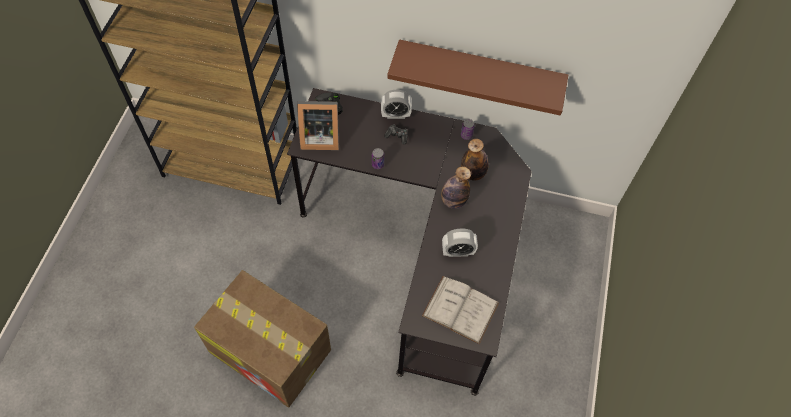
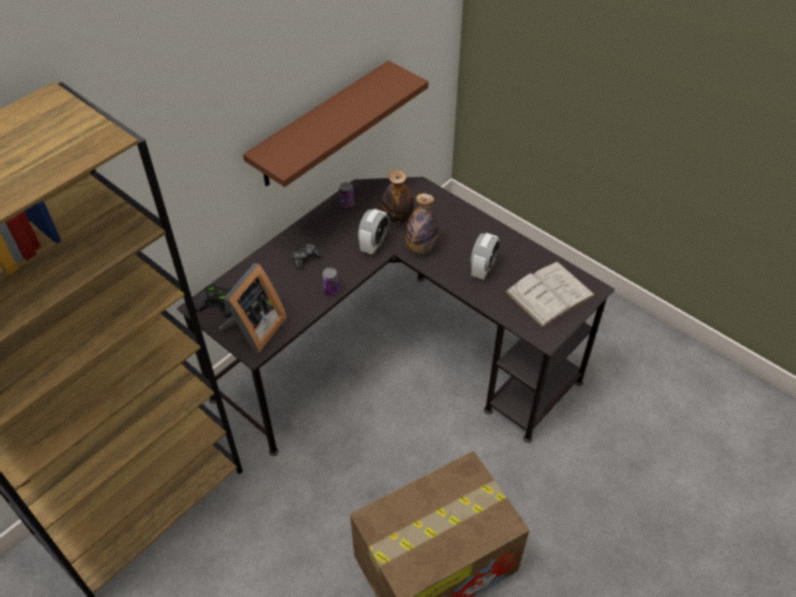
camera: 60 degrees left, 10 degrees down
alarm clock [381,90,412,119] -> alarm clock moved to [358,209,389,255]

